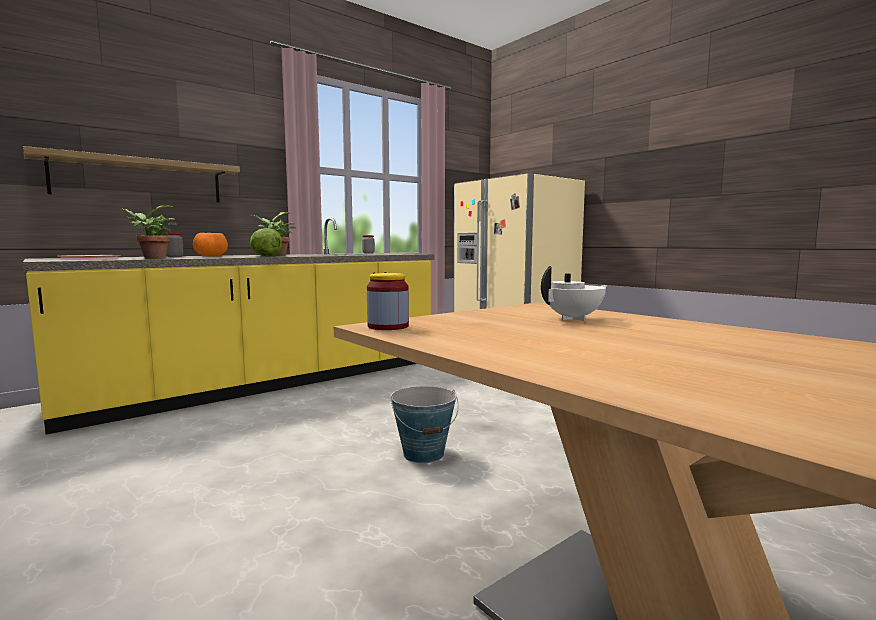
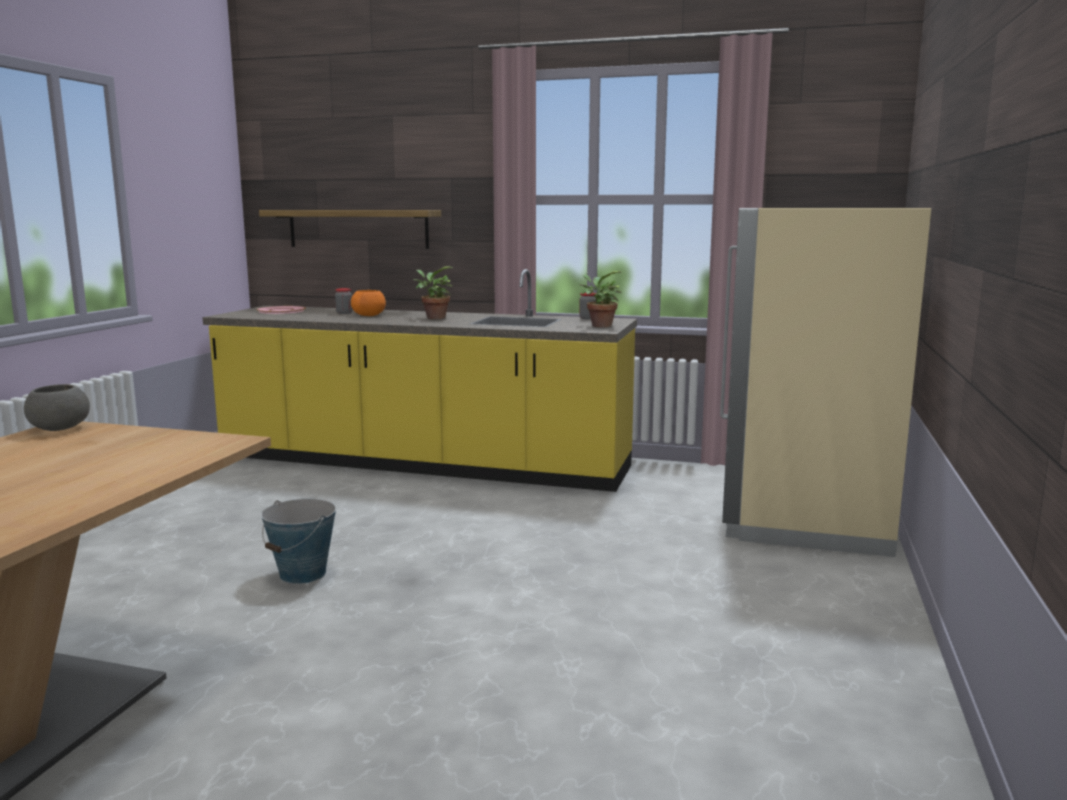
camera: 55 degrees right, 5 degrees up
potted plant [121,205,177,259] -> potted plant moved to [579,271,622,328]
lettuce [250,228,283,257] -> none
jar [367,273,409,330] -> grey bowl [24,384,90,431]
white teapot [541,266,608,321] -> none

